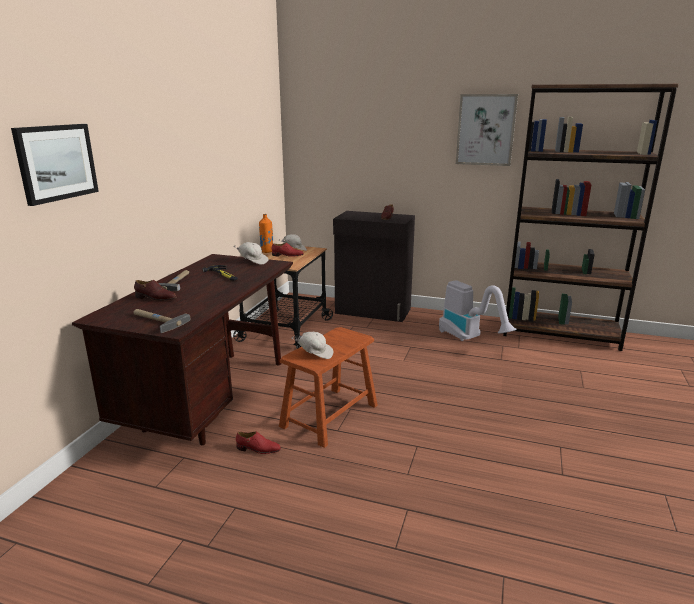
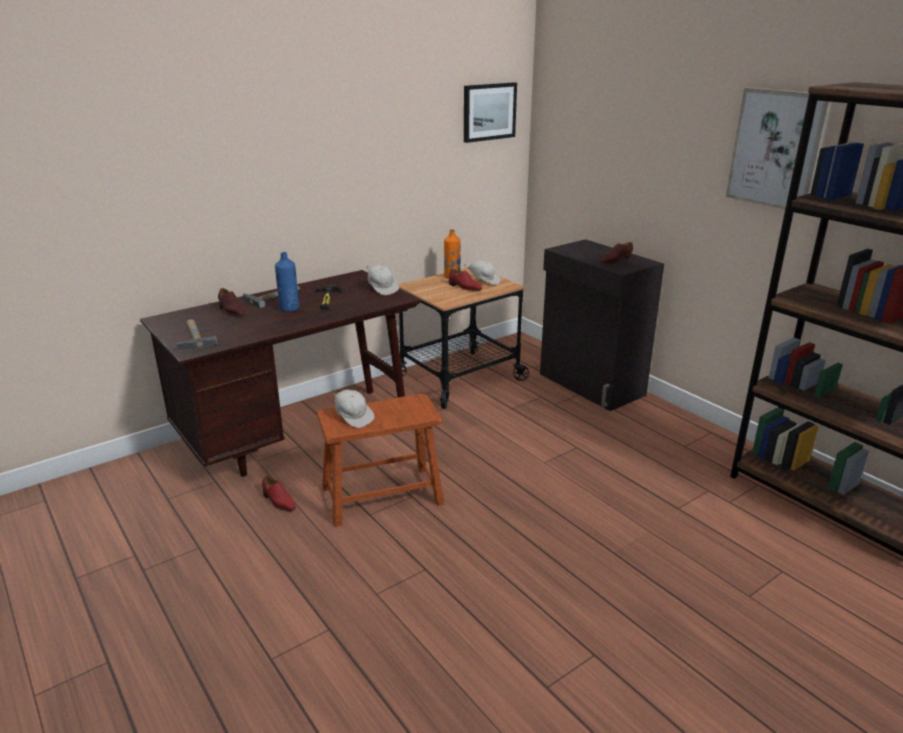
camera: 35 degrees right, 5 degrees up
picture [11,124,99,206] -> picture moved to [464,82,517,143]
vacuum cleaner [439,280,516,341] -> none
none -> blue bottle [275,252,299,312]

